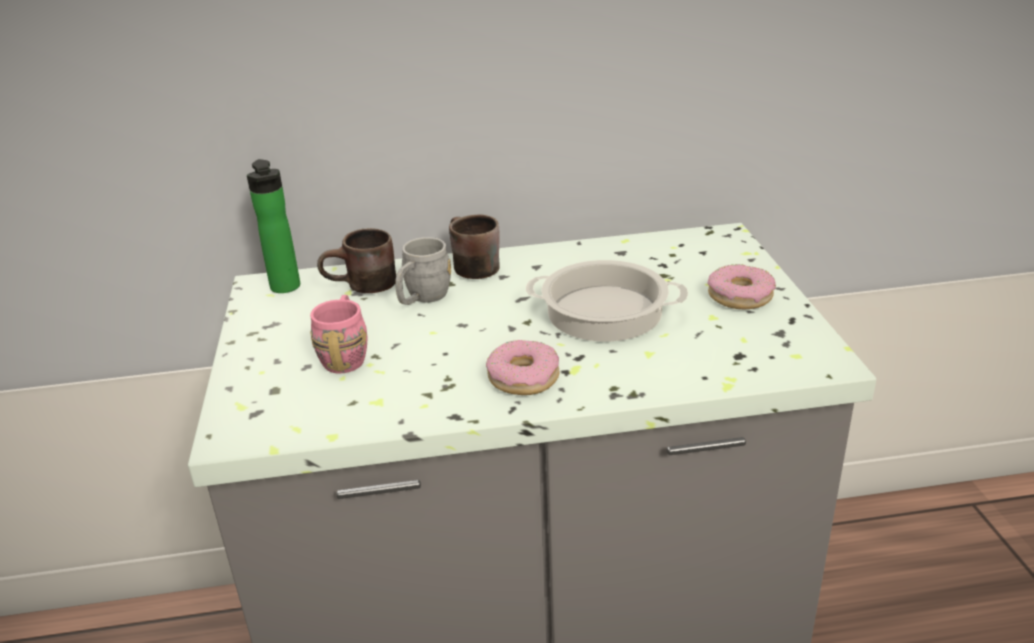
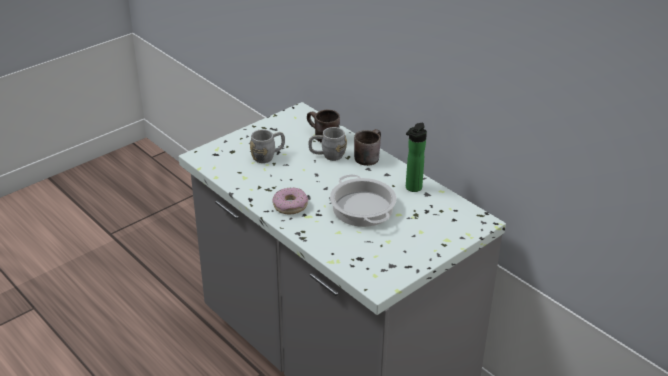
camera: 55 degrees right, 5 degrees up
bottle [247,159,300,293] -> bottle moved to [406,123,427,192]
pink mug [310,295,368,373] -> grey mug [250,129,285,163]
donut [708,264,776,309] -> none

